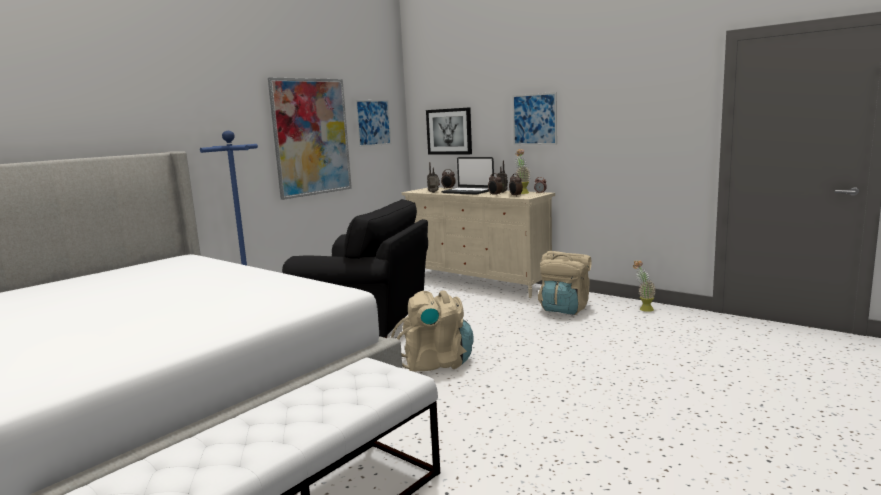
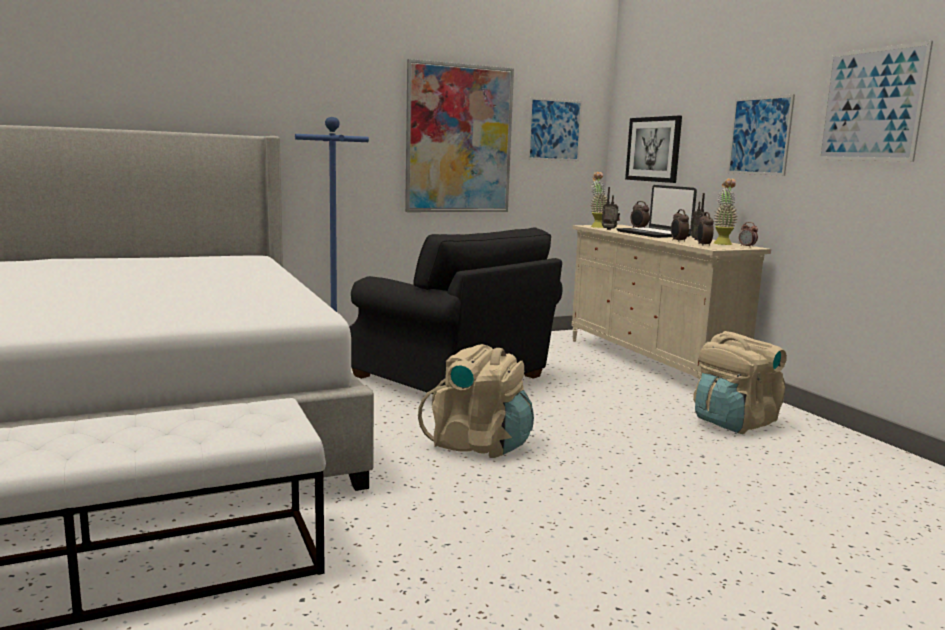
camera: 25 degrees right, 0 degrees up
potted plant [633,260,656,312] -> potted plant moved to [590,172,607,228]
none -> picture [817,41,933,162]

